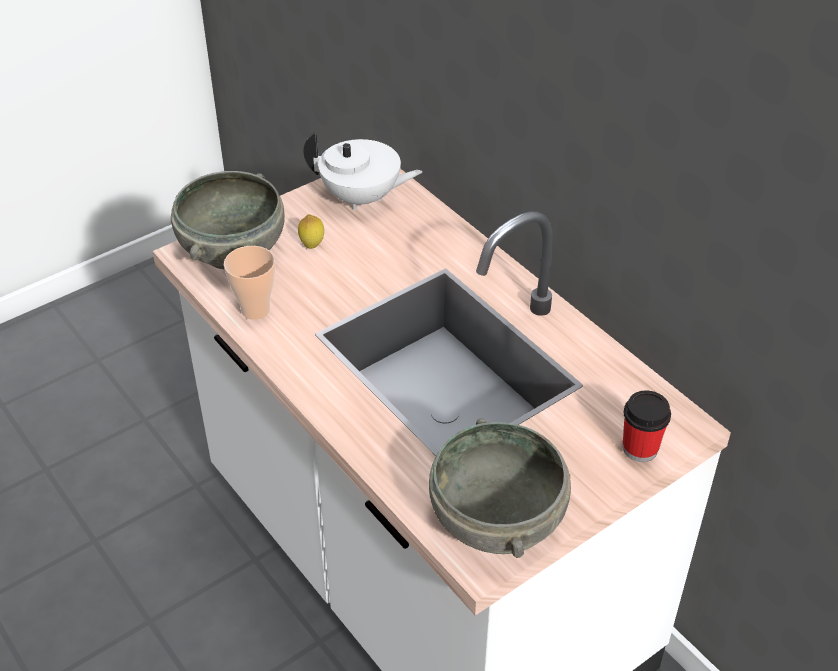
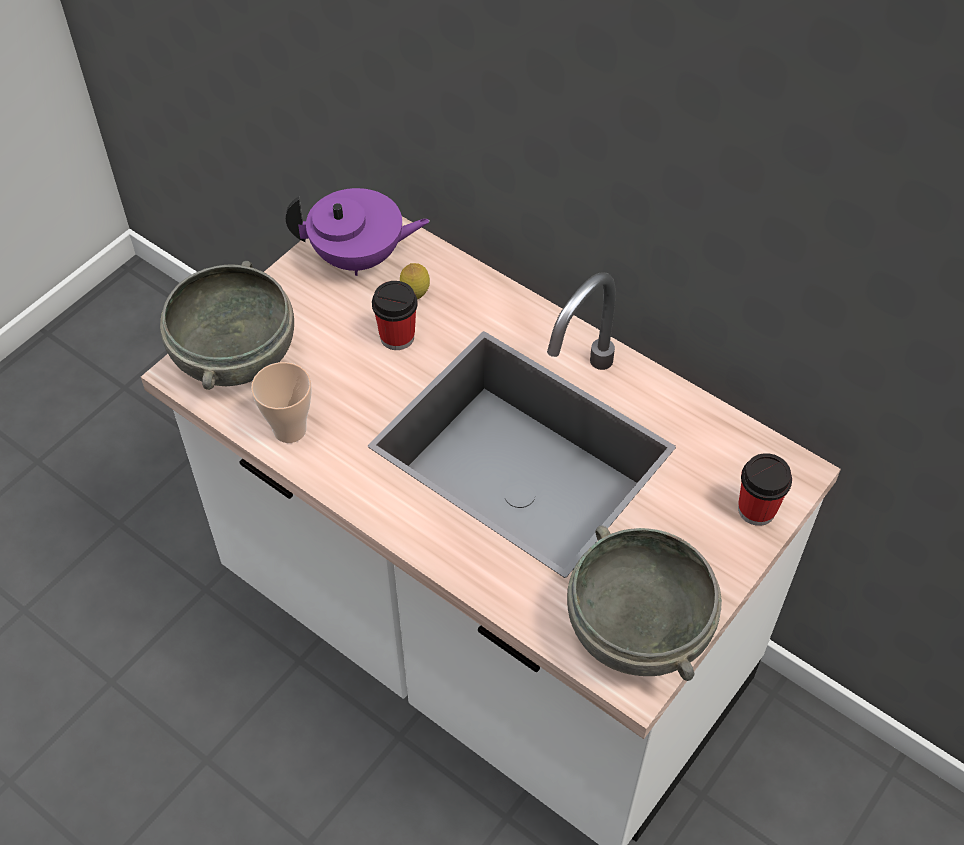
camera: 15 degrees left, 10 degrees up
lemon [298,214,324,249] -> lemon moved to [400,263,430,299]
white teapot [304,131,422,211] -> purple teapot [286,188,430,276]
none -> cup [372,281,418,350]

